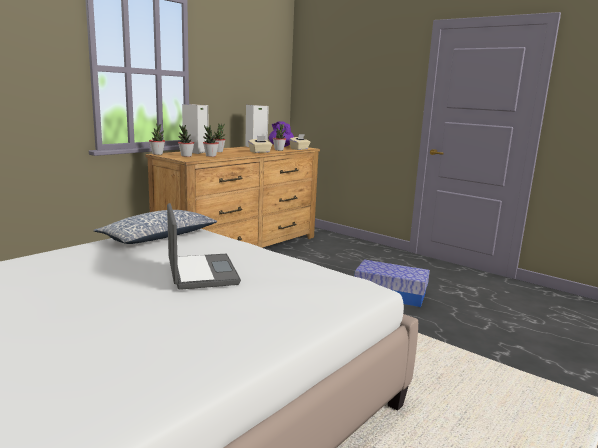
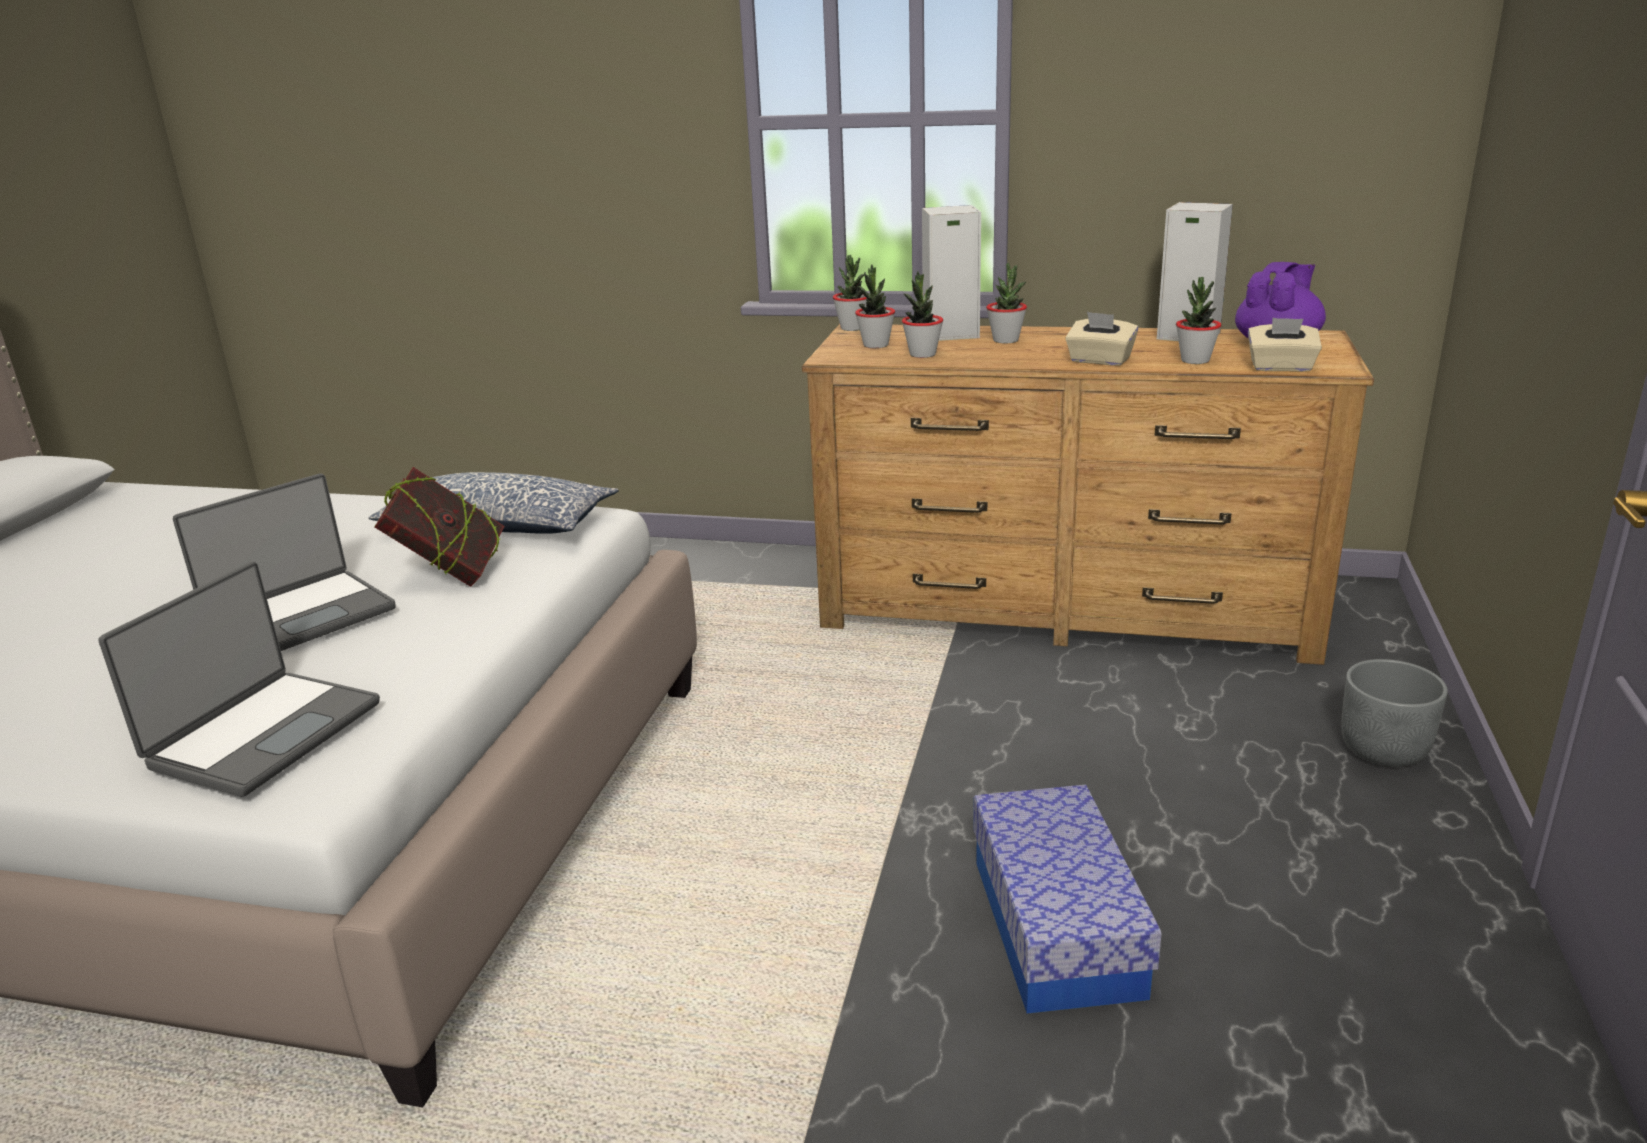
camera: 65 degrees right, 10 degrees up
none -> laptop [99,562,380,797]
none -> book [375,467,504,587]
none -> grey planter [1342,659,1448,767]

